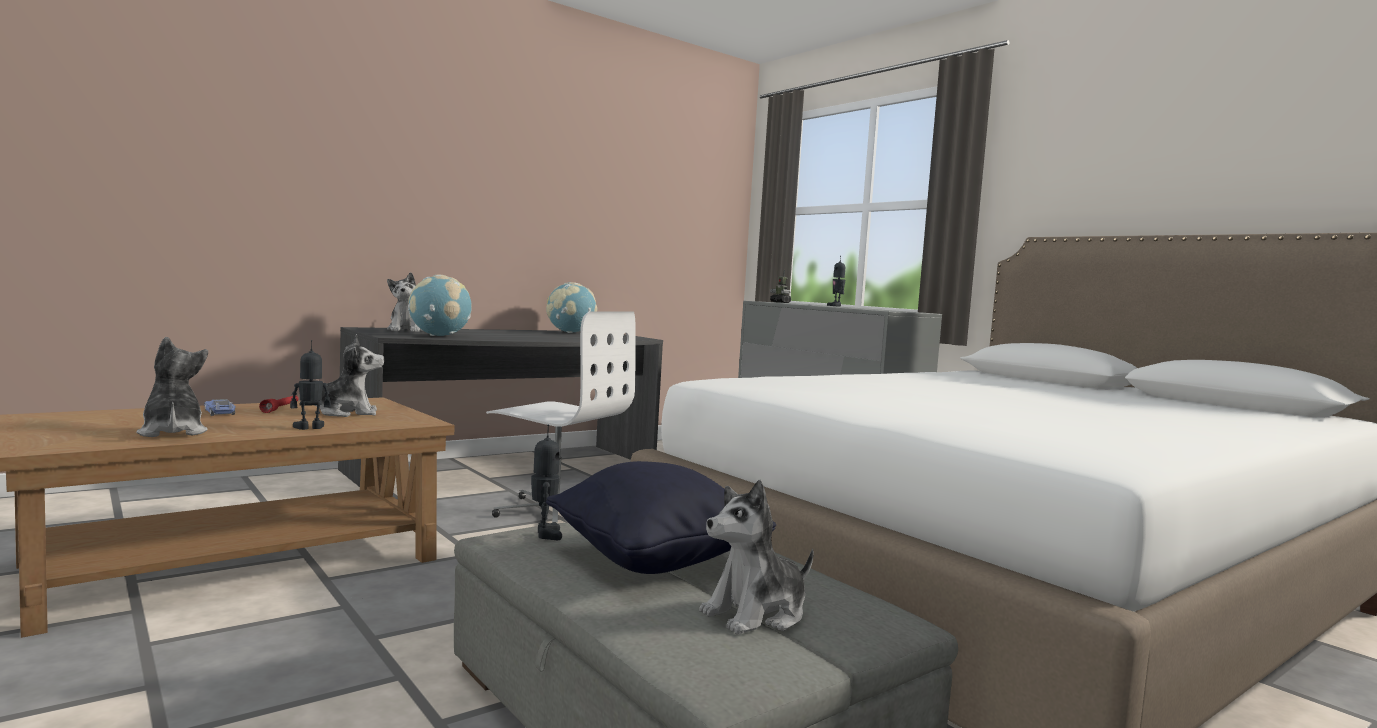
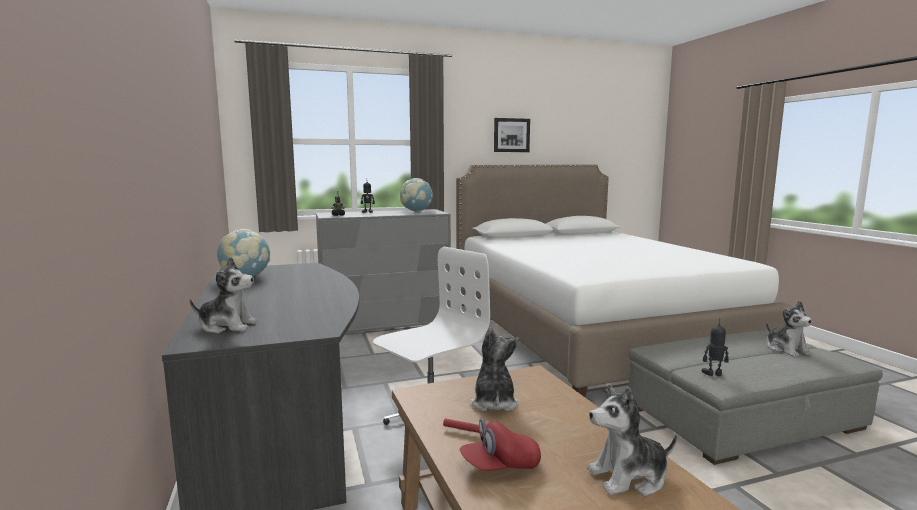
camera: 70 degrees left, 5 degrees up
toy car [204,399,235,416] -> red cap [460,418,541,471]
toy robot [290,340,331,430] -> none
globe [408,275,472,336] -> globe moved to [400,178,433,212]
black pillow [546,461,776,574] -> none
none -> picture [494,118,530,152]

